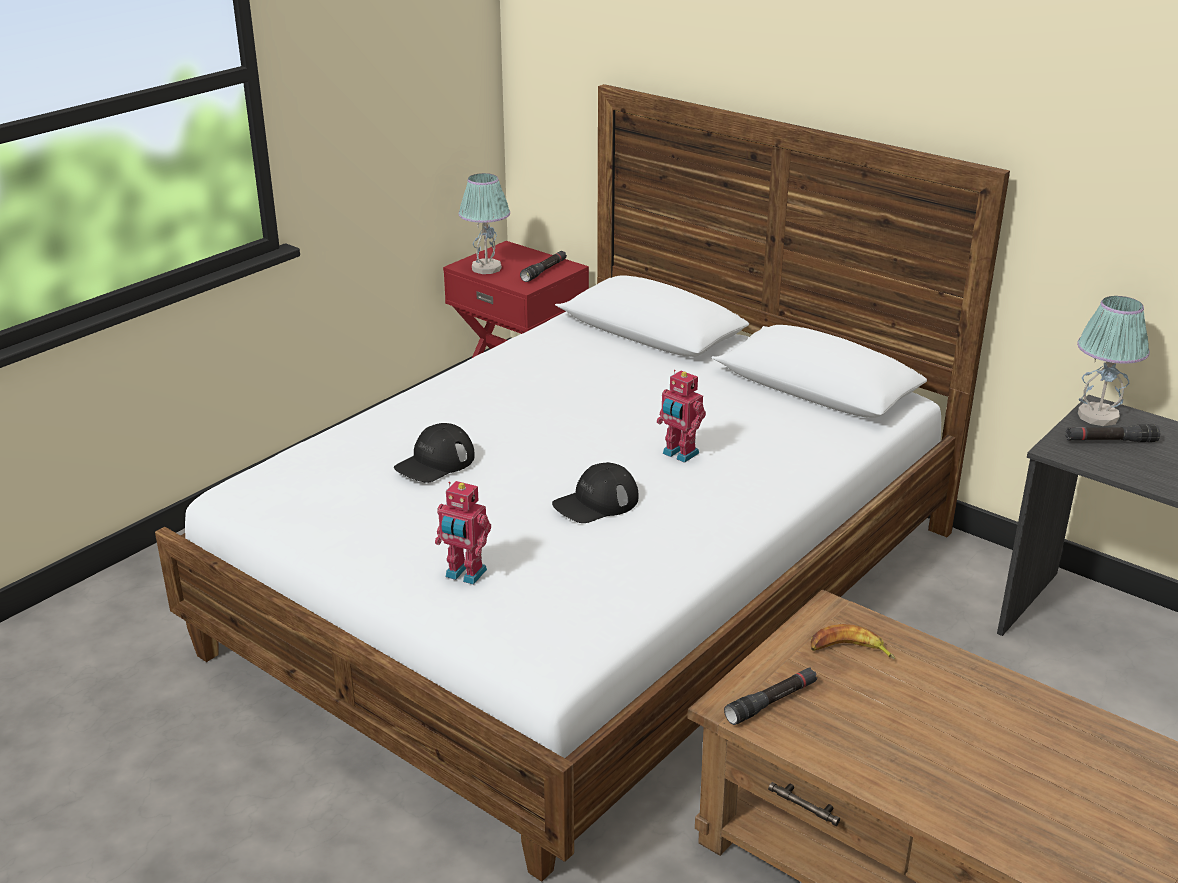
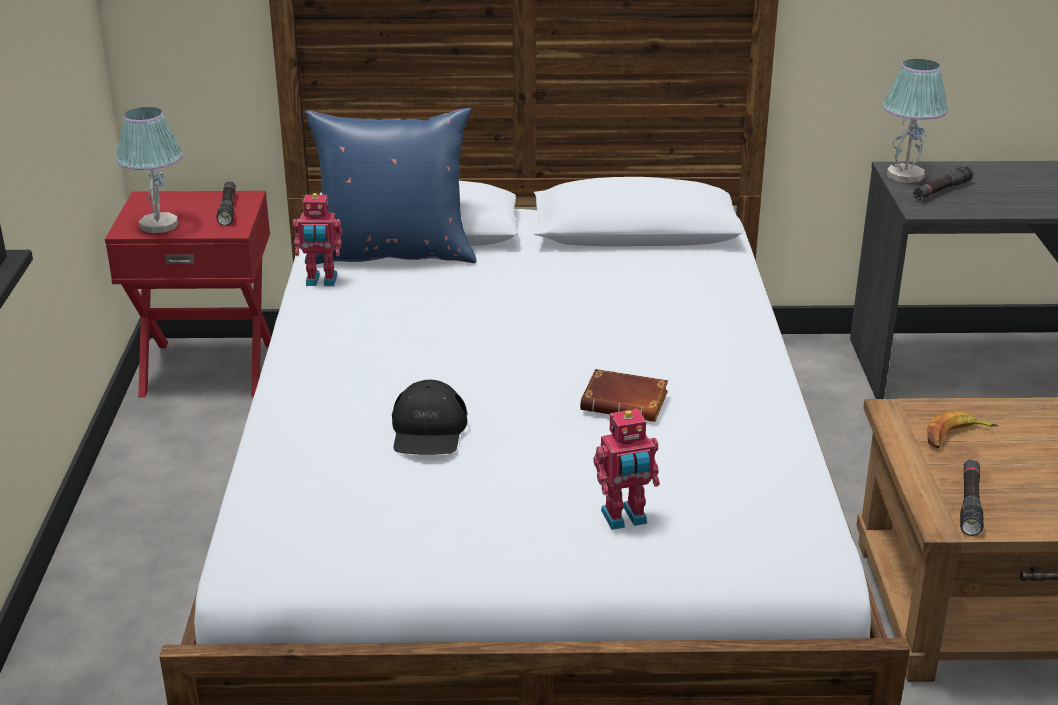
camera: 40 degrees left, 0 degrees up
black cap [552,462,638,523] -> brown book [580,369,668,422]
toy robot [657,370,706,463] -> toy robot moved to [293,193,342,286]
none -> blue pillow [305,108,477,264]

